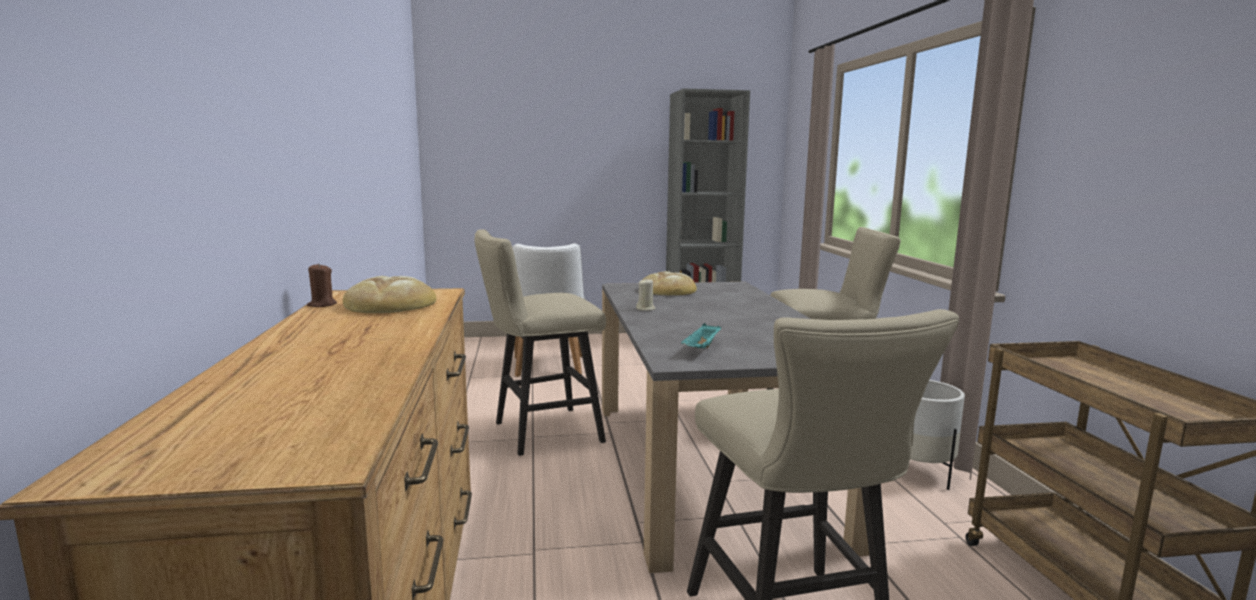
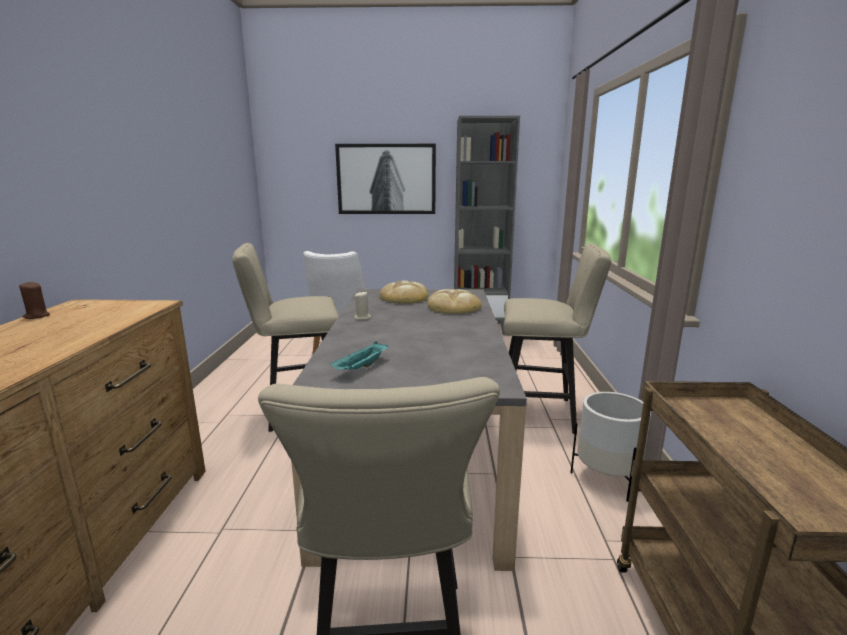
camera: 10 degrees right, 5 degrees up
bread [343,276,436,313] -> bread moved to [427,289,482,314]
none -> picture [335,144,436,214]

